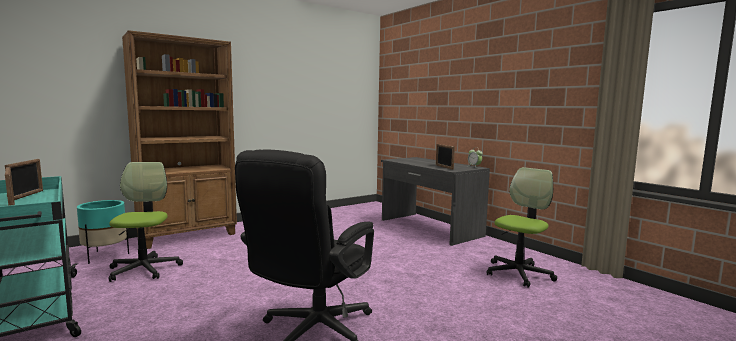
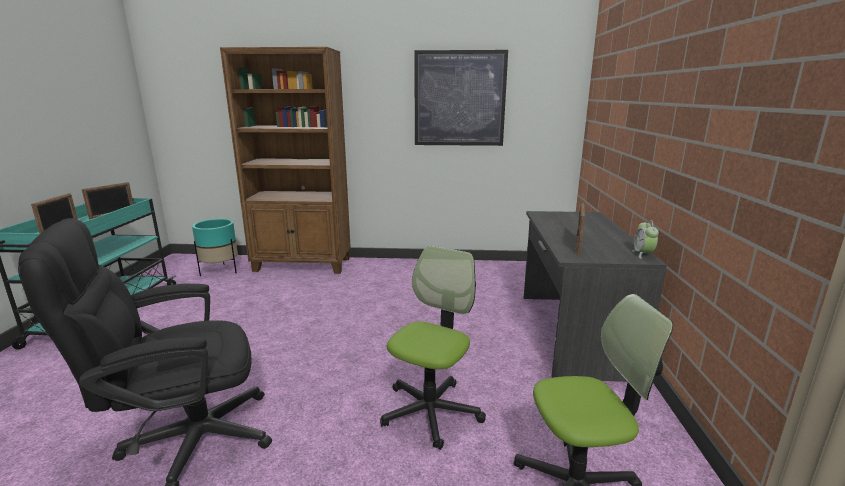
camera: 40 degrees right, 10 degrees up
office chair [109,162,183,282] -> office chair moved to [380,246,486,450]
none -> picture [414,50,508,146]

